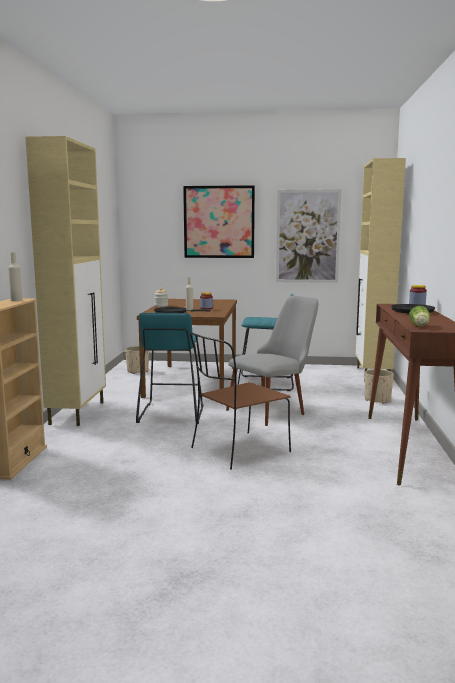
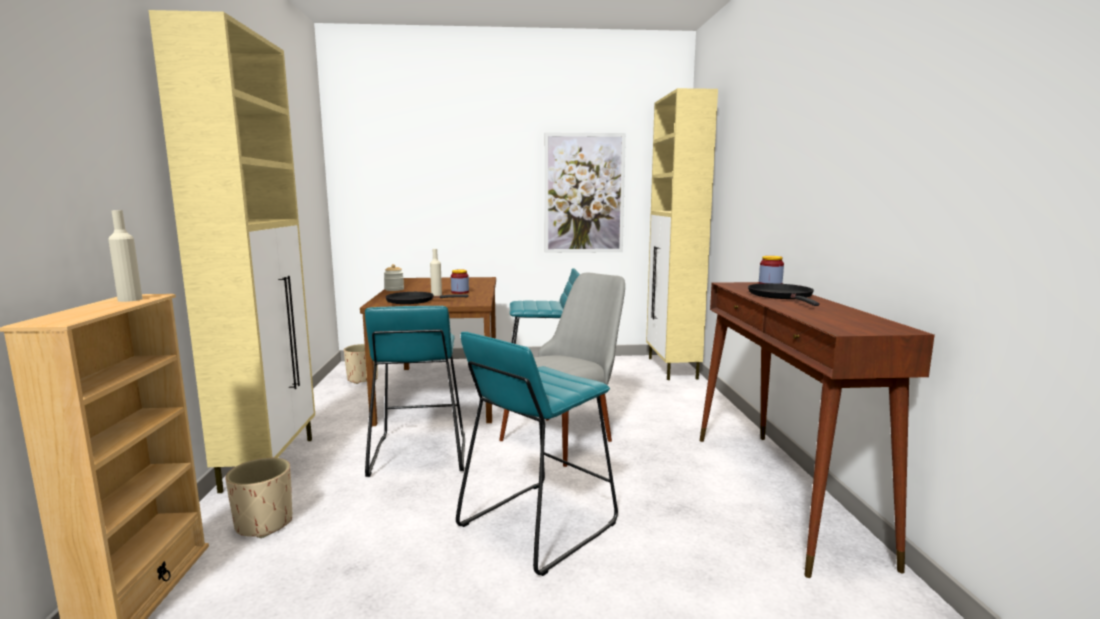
camera: 10 degrees left, 0 degrees up
picture [183,185,255,258] -> none
brown chair [190,332,291,470] -> turquoise stool [456,332,618,576]
beige planter [365,369,394,404] -> beige planter moved to [225,458,292,538]
lettuce [409,306,430,326] -> none

